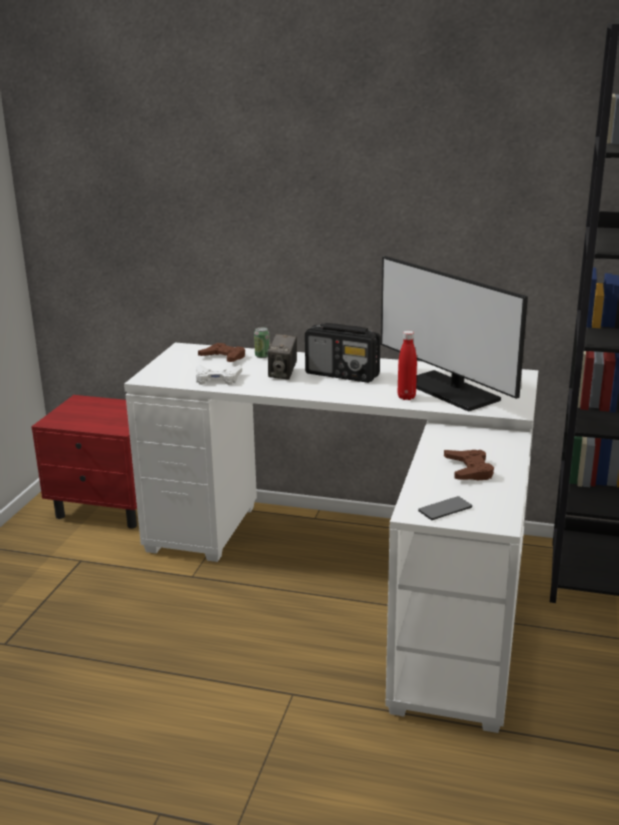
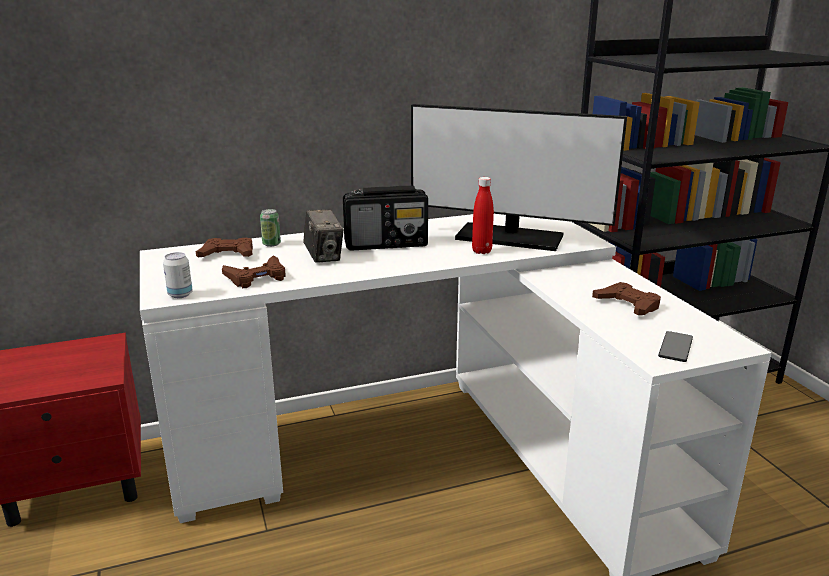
camera: 35 degrees left, 0 degrees up
white game controller [196,365,242,385] -> brown game controller [222,255,286,288]
none -> can [163,252,193,298]

